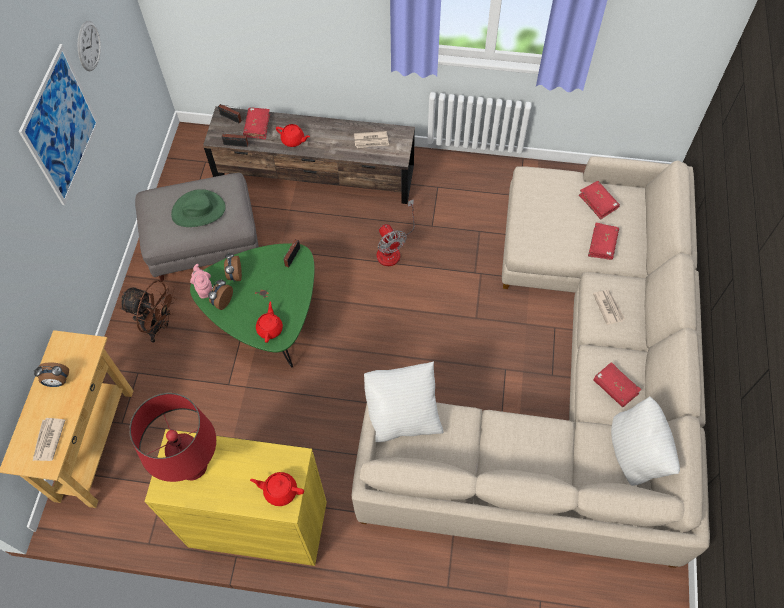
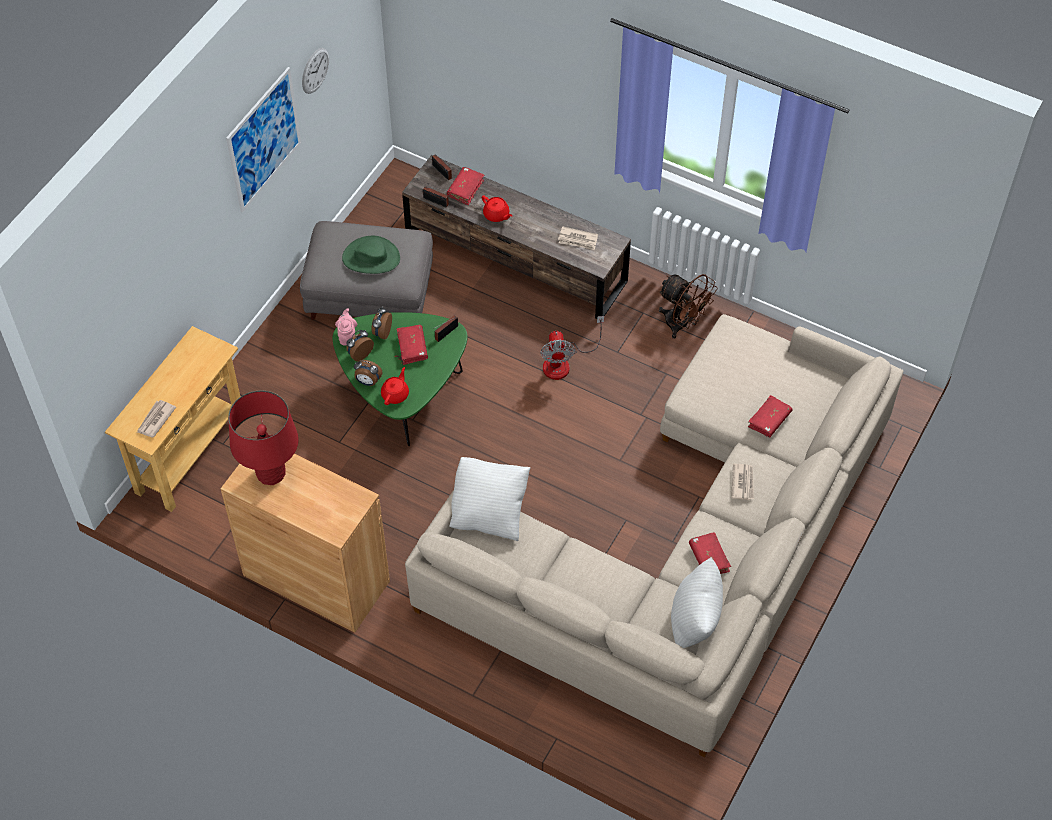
camera: 20 degrees right, 5 degrees down
alarm clock [34,362,69,387] -> alarm clock moved to [354,360,383,386]
brown fan [120,280,176,343] -> brown fan moved to [659,274,718,339]
yellow cabinet [145,429,327,566] -> brown cabinet [221,454,390,633]
red teapot [250,472,304,506] -> none
red book [579,181,620,220] -> red book moved to [396,325,428,365]

